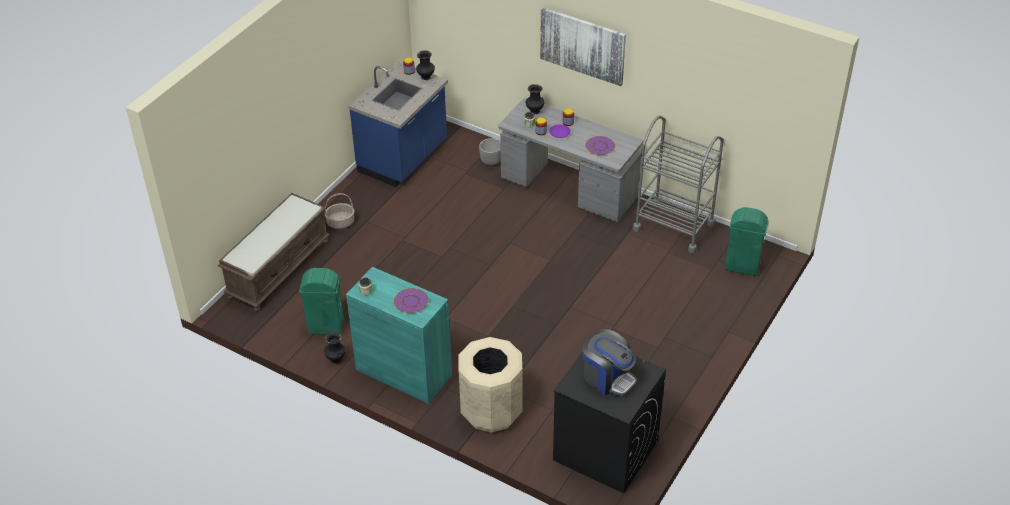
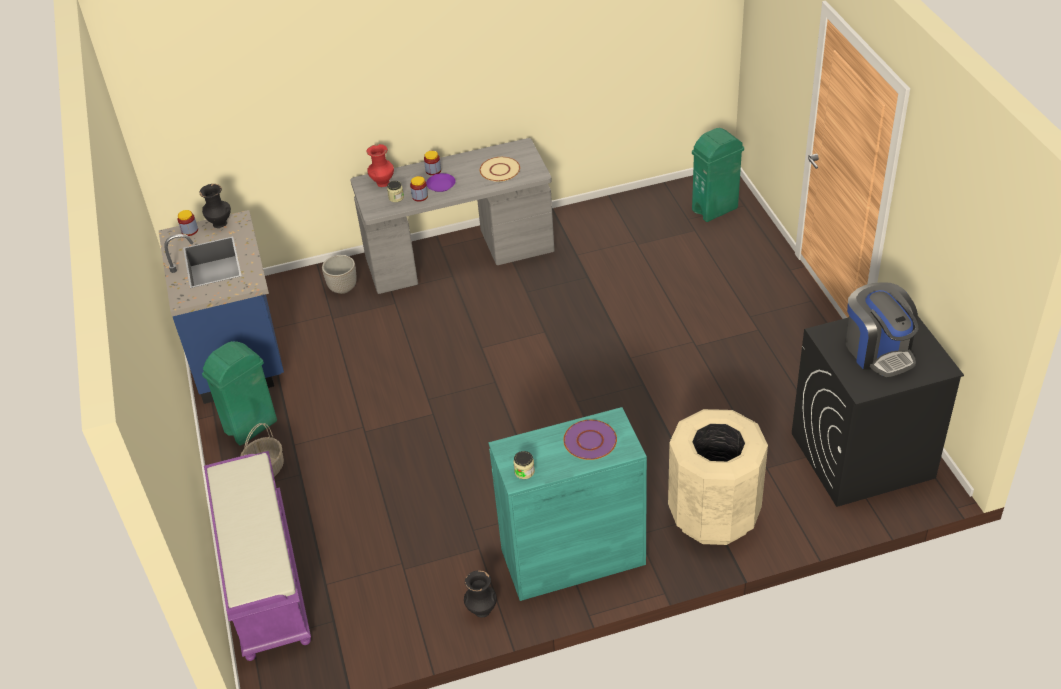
camera: 45 degrees left, 0 degrees up
brown bench [218,193,330,312] -> purple bench [204,451,311,661]
green trash can [299,268,344,335] -> green trash can moved to [202,341,277,446]
black vase [526,84,544,114] -> red vase [367,144,394,187]
picture [540,7,626,86] -> none
coffee machine [583,329,637,396] -> coffee machine turned 75 degrees clockwise [846,282,919,377]
purple plate [585,136,615,155] -> beige plate [480,157,520,182]
grey cart [633,116,724,254] -> none

